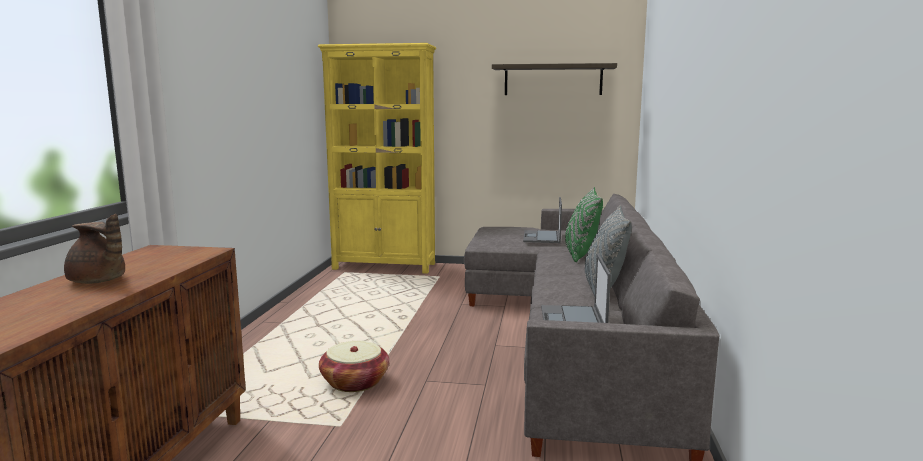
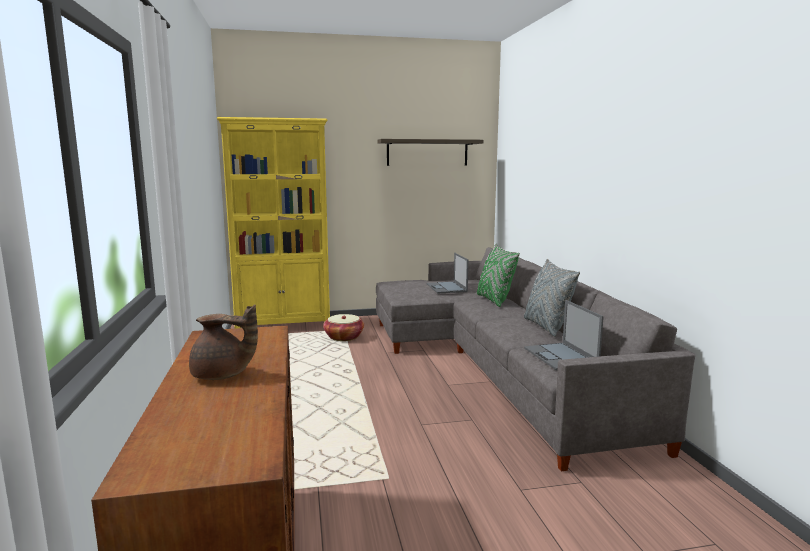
camera: 20 degrees left, 0 degrees up
basket [319,341,389,392] -> basket moved to [323,314,364,341]

